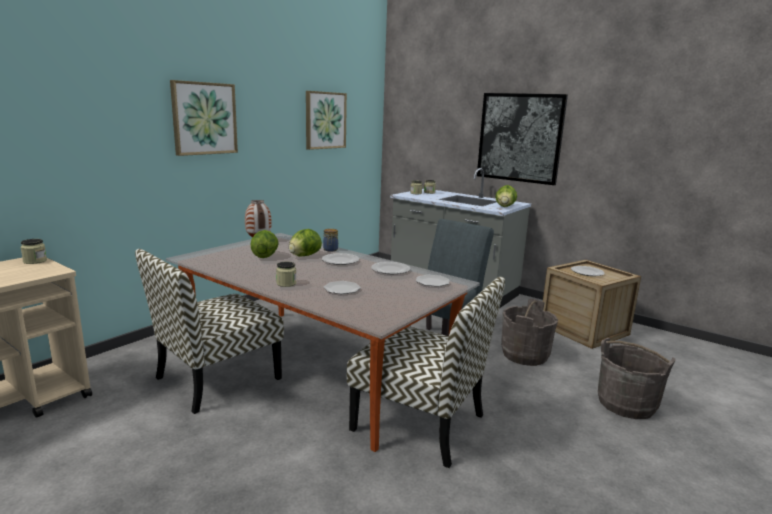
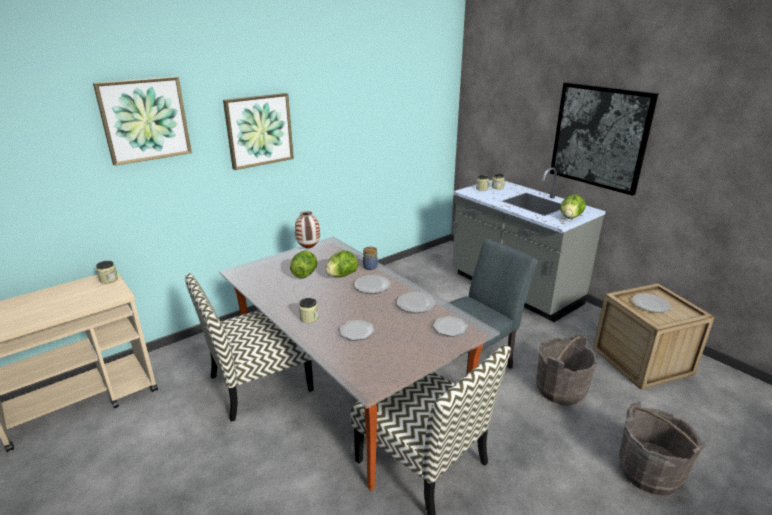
camera: 15 degrees right, 10 degrees up
picture [306,91,347,150] -> picture moved to [93,77,192,166]

